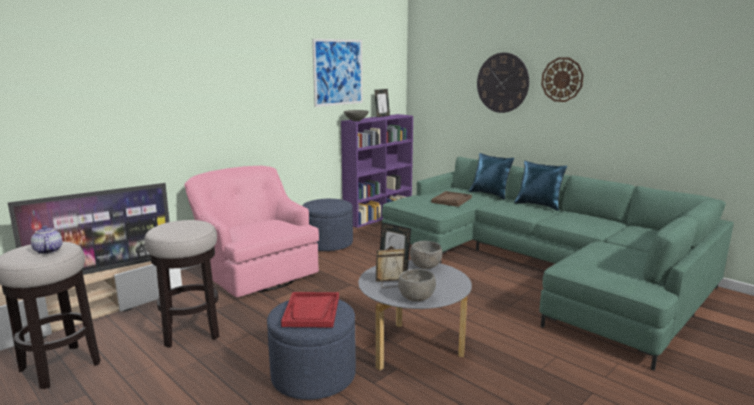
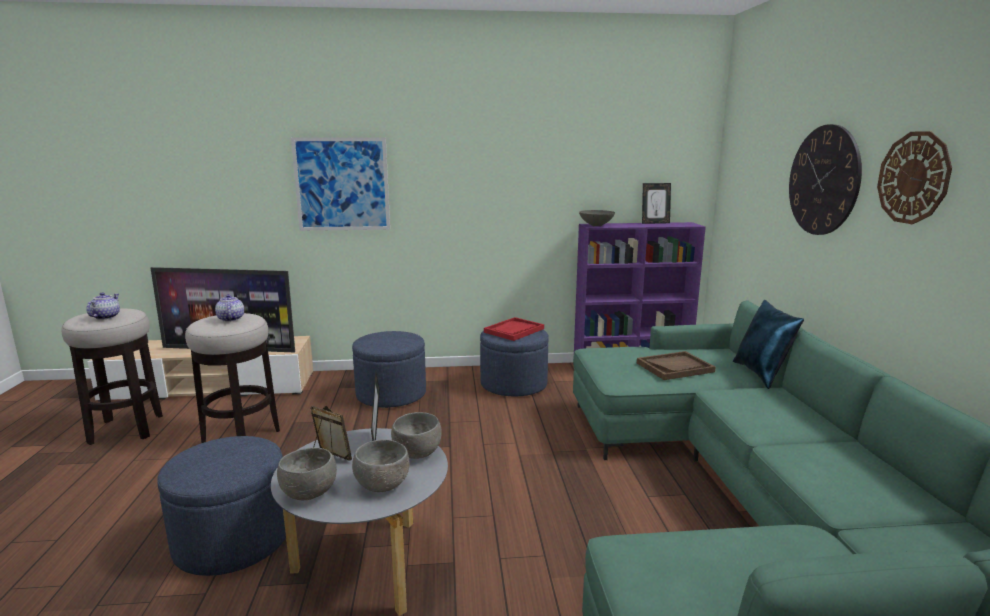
camera: 40 degrees right, 0 degrees up
pink armchair [184,166,319,297] -> blue ottoman [352,331,426,408]
red tray [281,292,339,328] -> red tray moved to [484,317,544,341]
picture [312,39,363,107] -> picture moved to [291,138,390,231]
blue pillow [514,161,567,211] -> none
none -> teapot [215,294,244,322]
none -> grey bowl [352,439,410,492]

